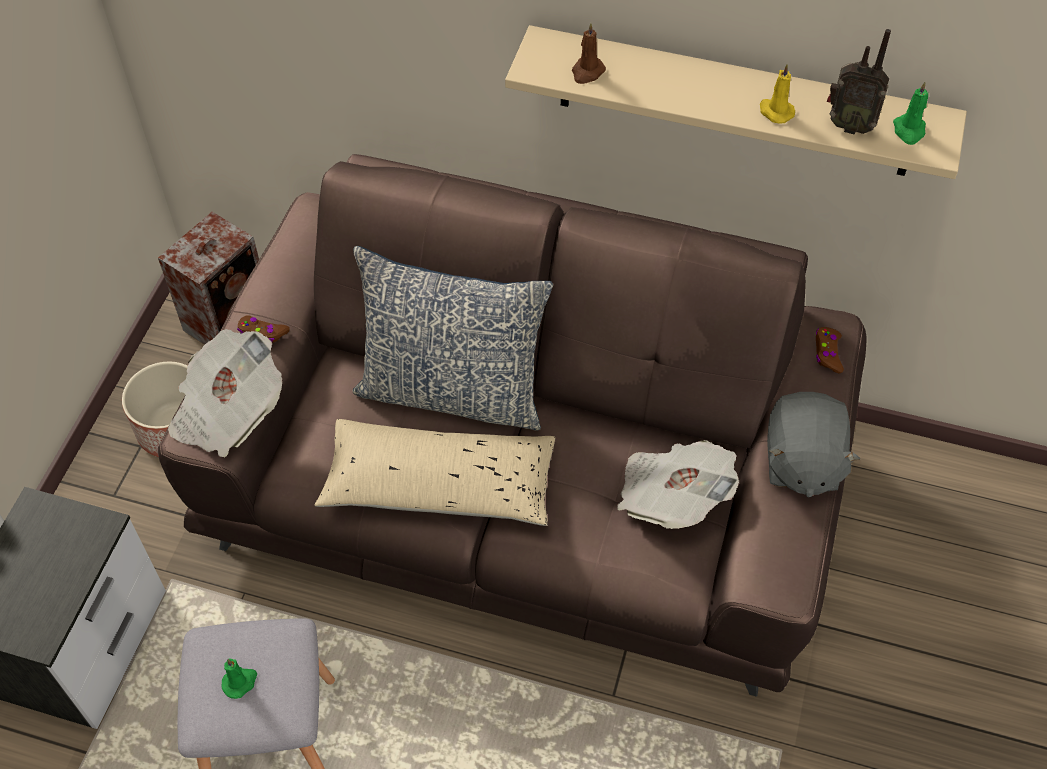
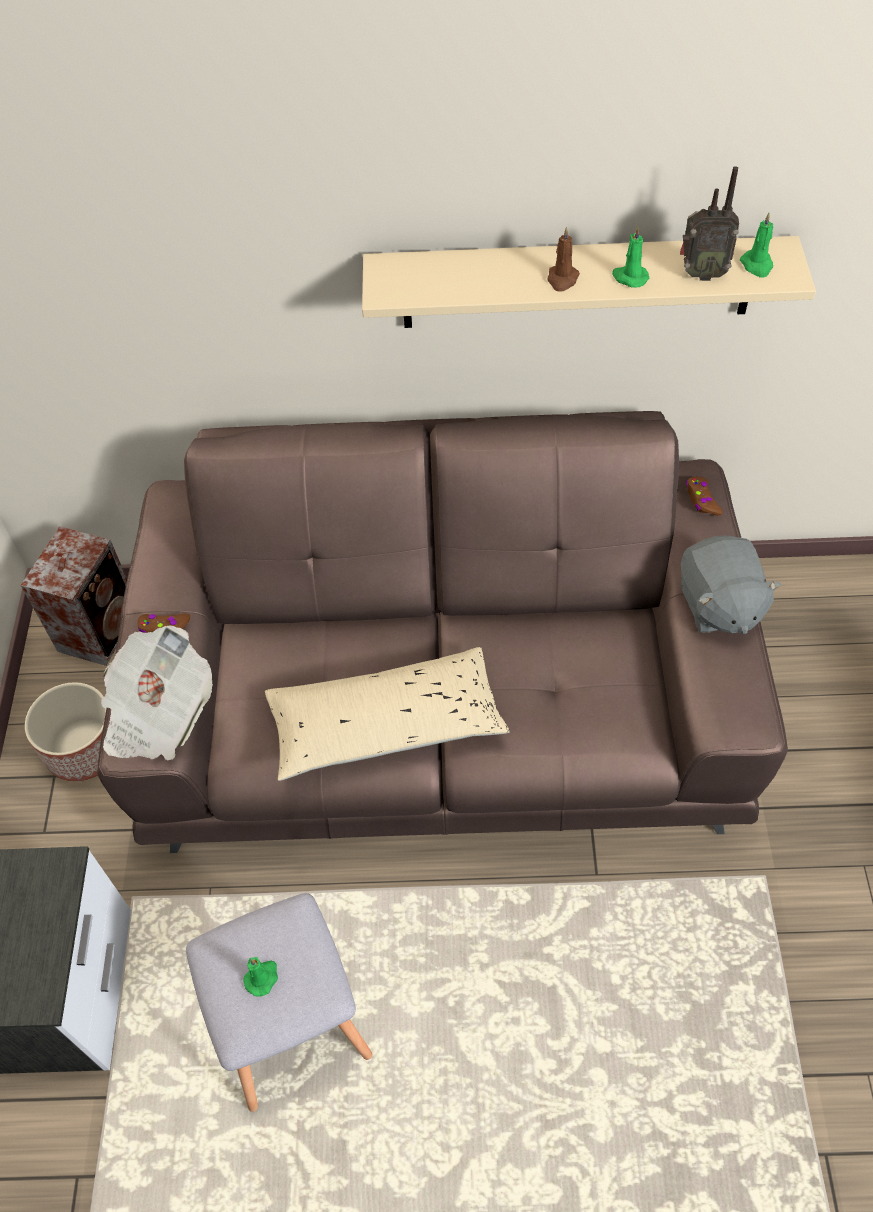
camera: 15 degrees left, 0 degrees up
pillow [352,246,553,431] -> none
brown candle [572,23,606,84] -> brown candle moved to [547,227,580,292]
newspaper [617,440,739,529] -> none
yellow candle [760,64,795,124] -> green candle [612,226,649,288]

